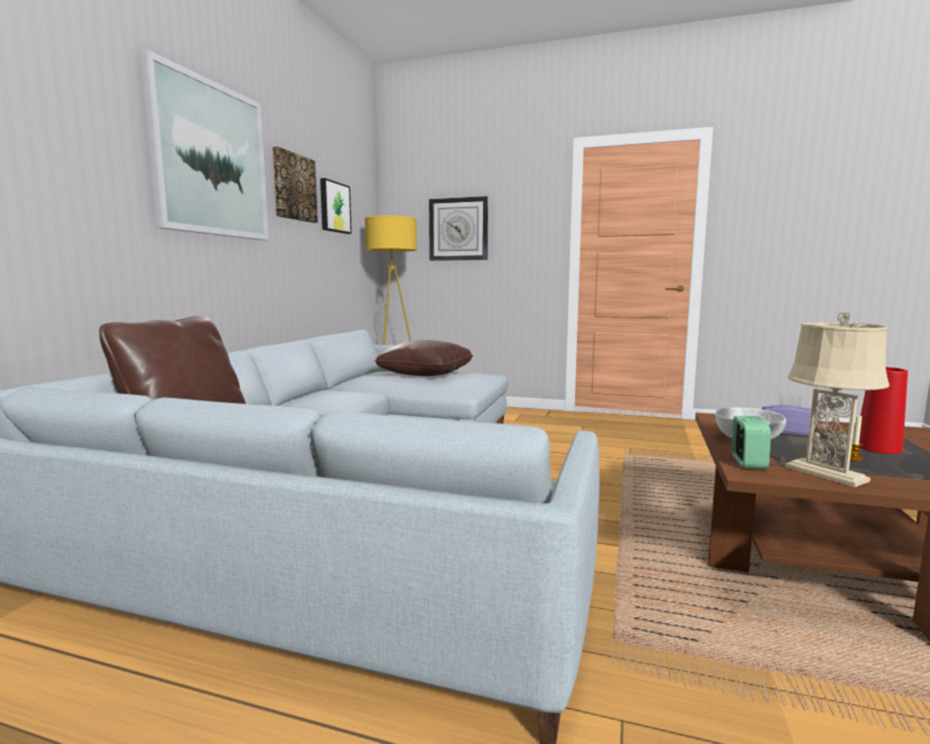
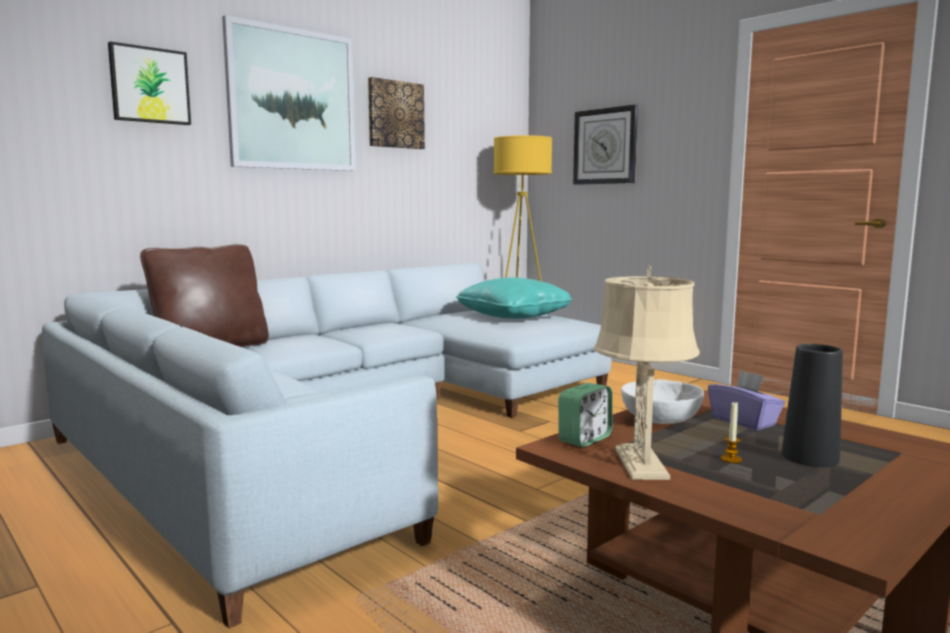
camera: 30 degrees right, 0 degrees up
picture [320,178,352,234] -> picture moved to [108,41,191,125]
brown pillow [374,340,473,376] -> turquoise pillow [456,277,572,319]
red vase [859,367,908,454] -> black vase [781,344,843,467]

